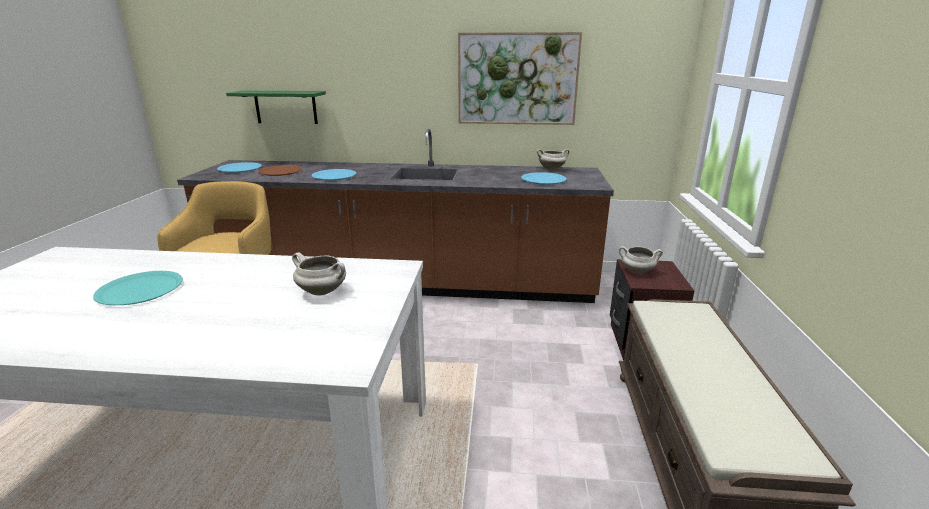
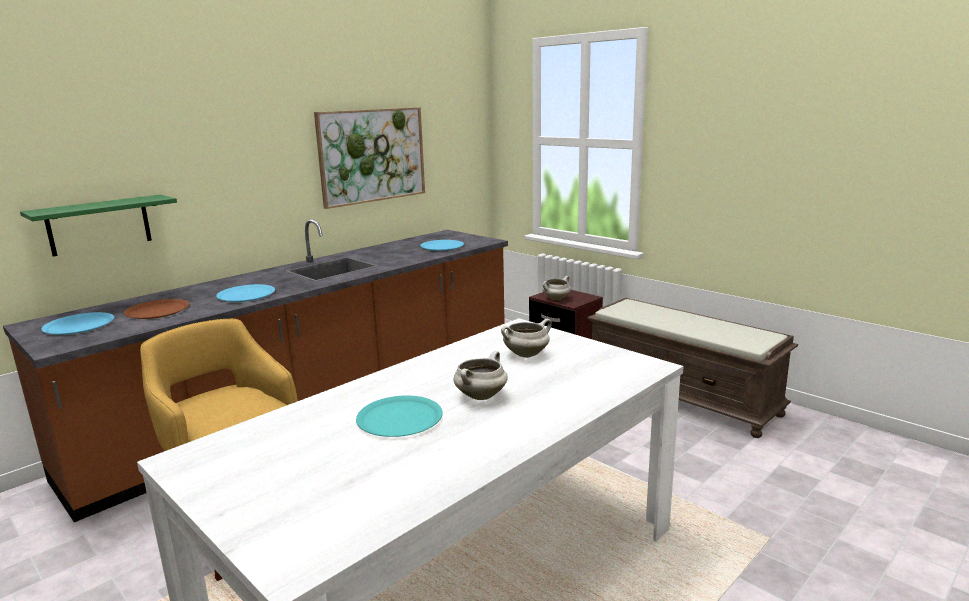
camera: 50 degrees left, 5 degrees down
white cooking pot [537,149,569,170] -> white cooking pot moved to [453,351,508,400]

